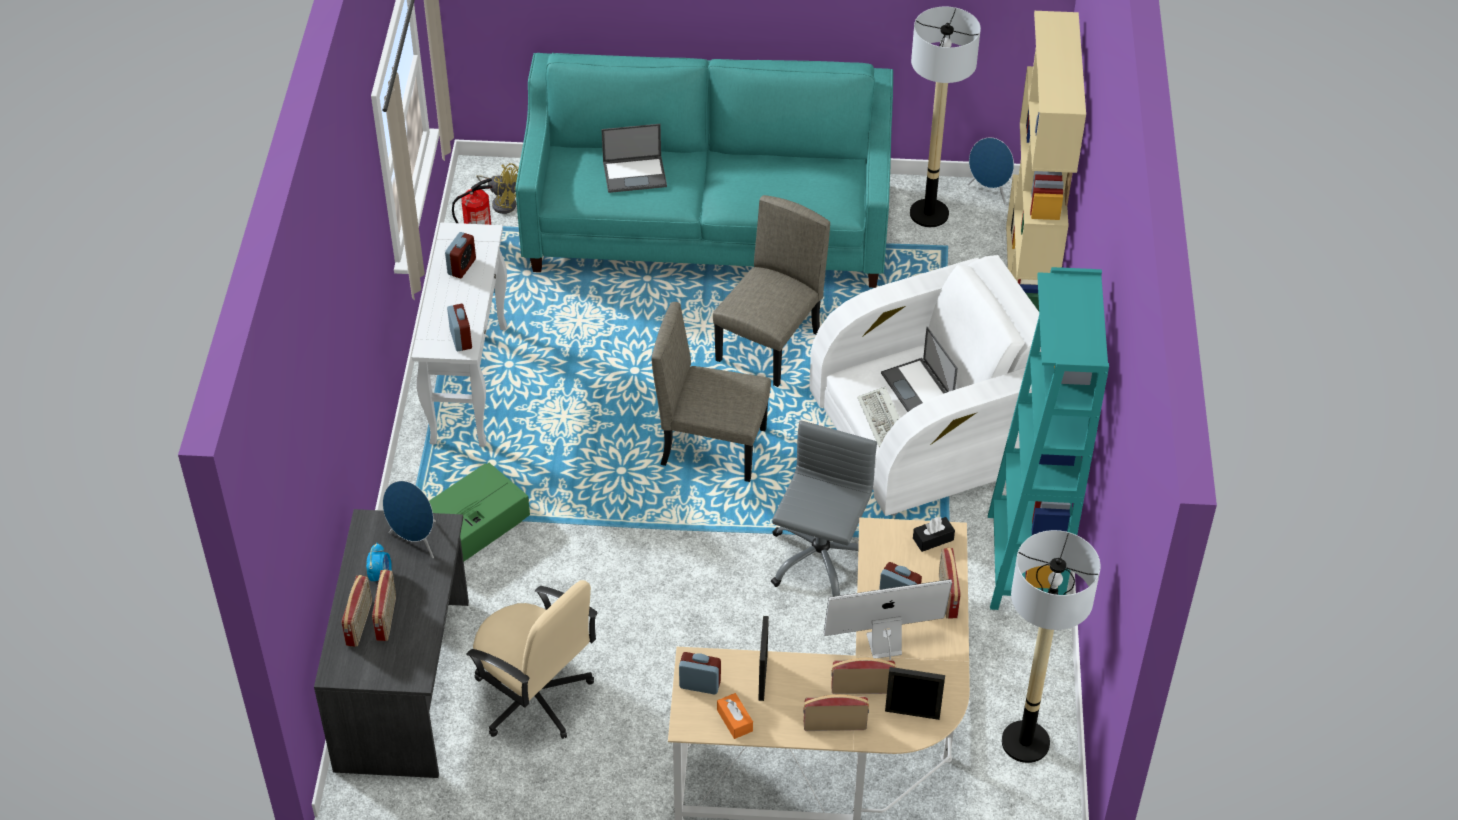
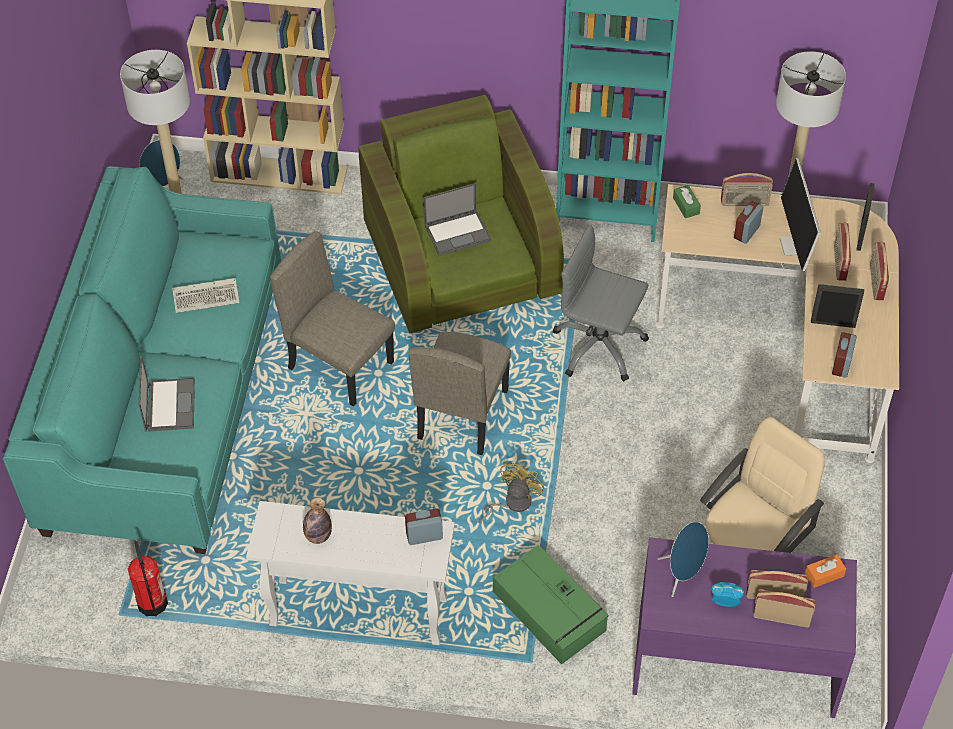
camera: 85 degrees left, 5 degrees up
grey desk [314,509,469,778] -> purple desk [632,537,857,718]
alarm clock [445,232,476,278] -> bottle [303,498,332,544]
yellow fan [476,163,519,214] -> yellow fan moved to [478,463,545,523]
orange tissue box [717,693,753,739] -> orange tissue box moved to [805,554,846,588]
white armchair [809,255,1041,516] -> green armchair [358,95,564,333]
keyboard [857,386,900,448] -> keyboard moved to [172,278,239,313]
black tissue box [913,517,955,552] -> green tissue box [673,185,701,218]

